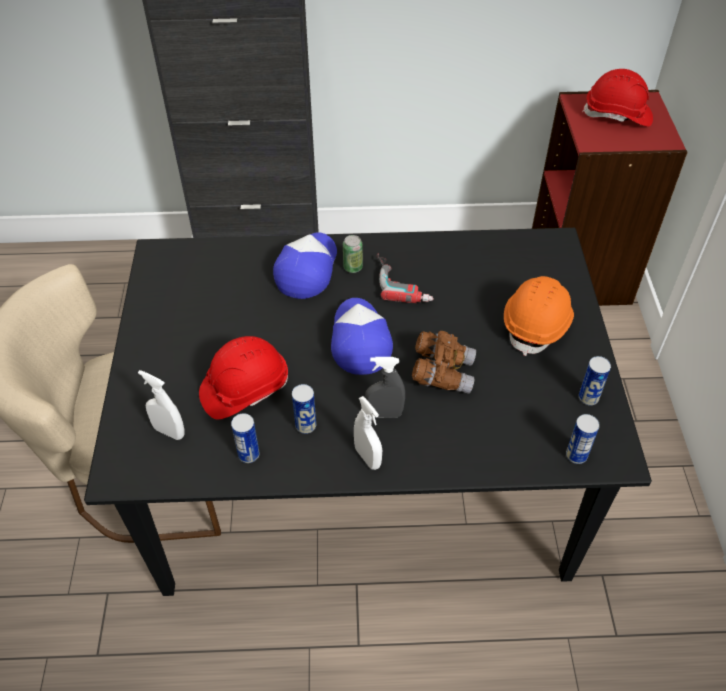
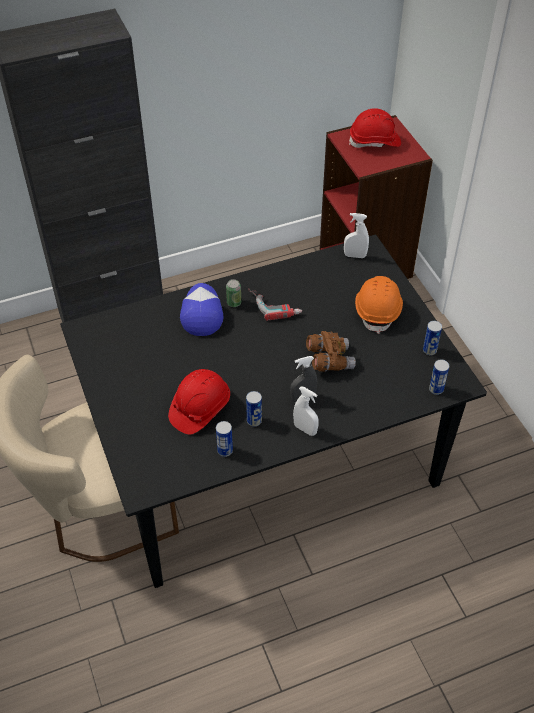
camera: 20 degrees left, 0 degrees up
white spray bottle [138,370,185,440] -> white spray bottle moved to [344,213,369,258]
cap [331,298,393,375] -> none

